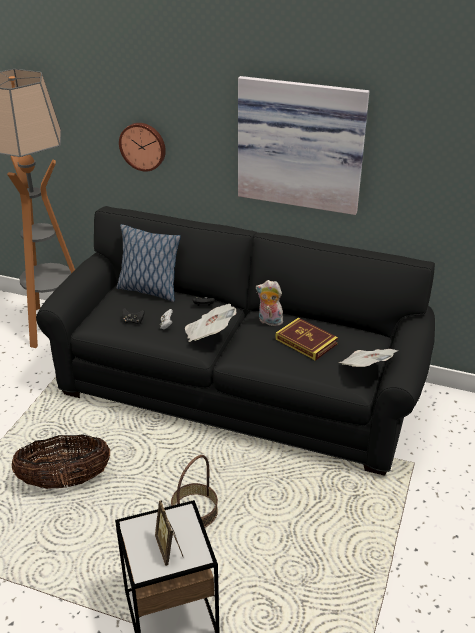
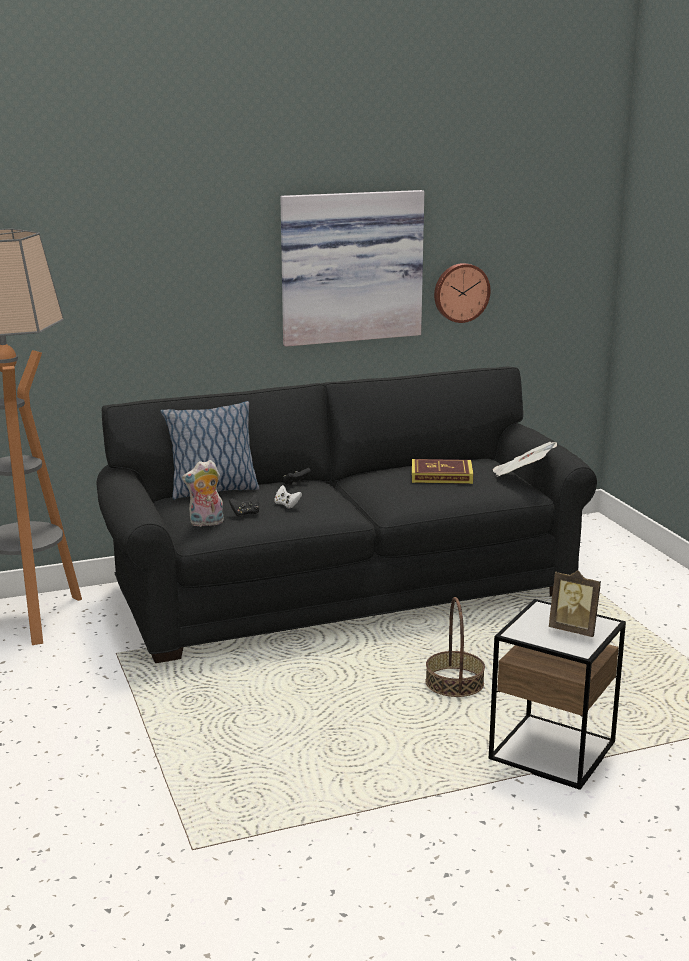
camera: 40 degrees left, 15 degrees down
basket [12,434,110,489] -> none
wall clock [119,123,166,171] -> wall clock moved to [434,263,491,323]
newspaper [185,304,237,342] -> none
plush toy [256,280,283,326] -> plush toy moved to [182,460,224,527]

